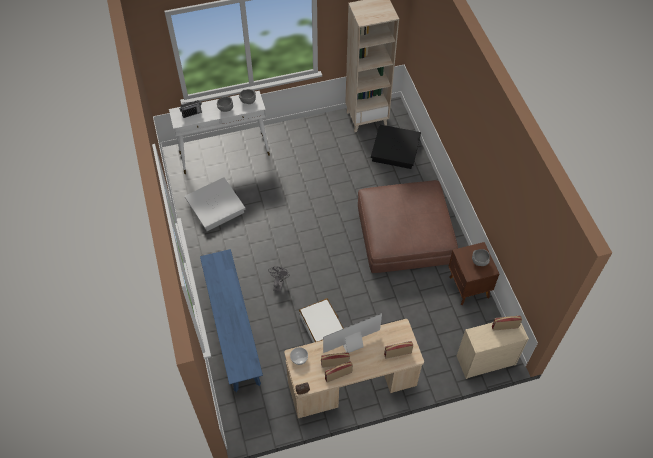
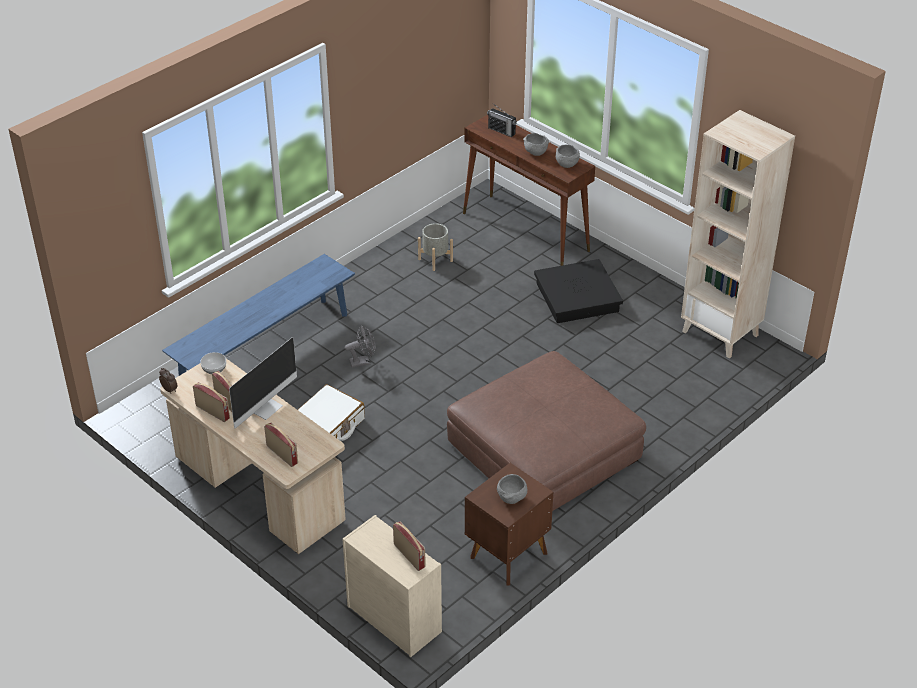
camera: 60 degrees right, 15 degrees down
white console table [169,91,270,174] -> brown console table [463,115,595,266]
white storage box [185,177,245,231] -> grey planter [418,223,453,271]
monitor [323,313,382,353] -> monitor turned 90 degrees clockwise [229,337,297,428]
black storage box [371,125,421,169] -> black storage box moved to [534,259,623,323]

